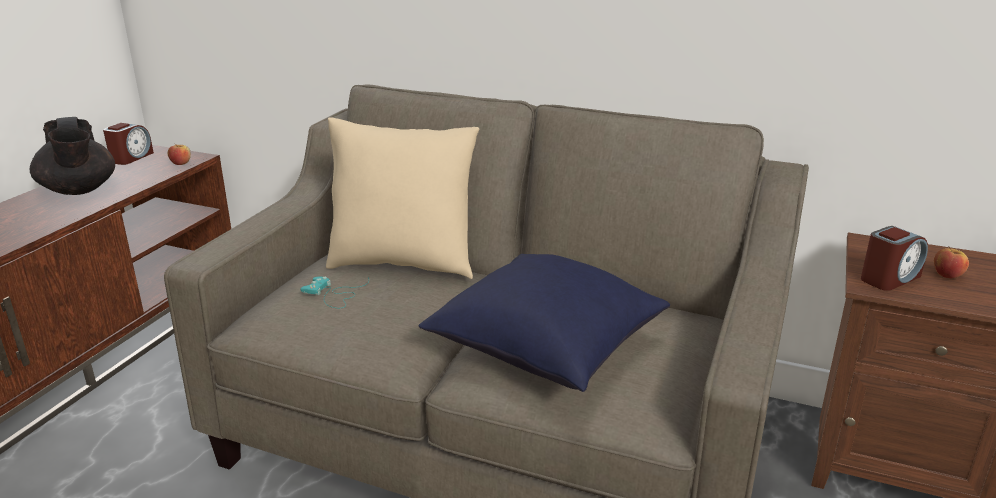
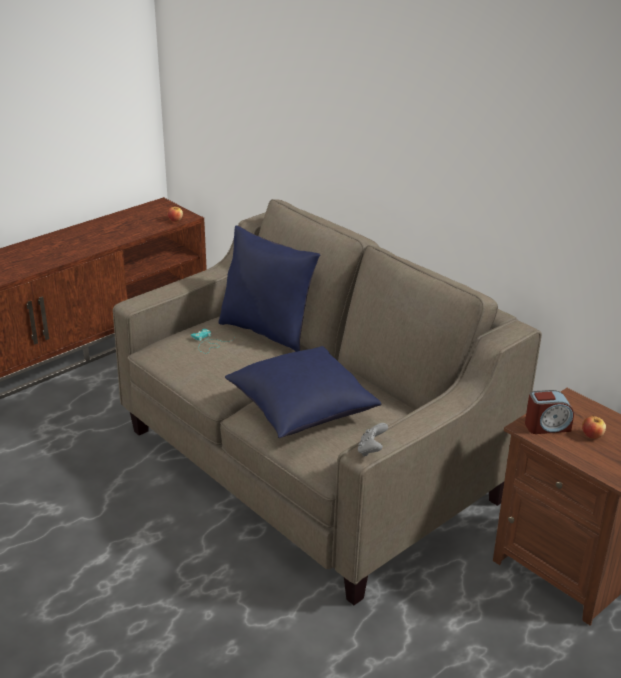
camera: 25 degrees right, 5 degrees up
black teapot [30,117,115,195] -> none
alarm clock [103,123,154,165] -> none
beige pillow [326,118,479,279] -> blue pillow [218,226,320,352]
none -> grey game controller [358,423,388,457]

